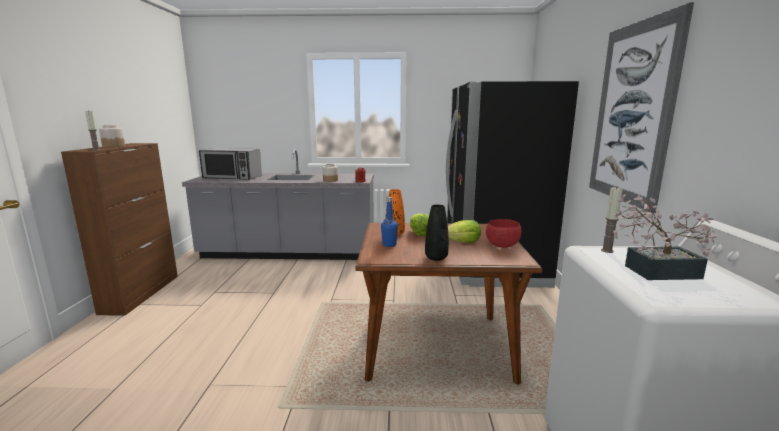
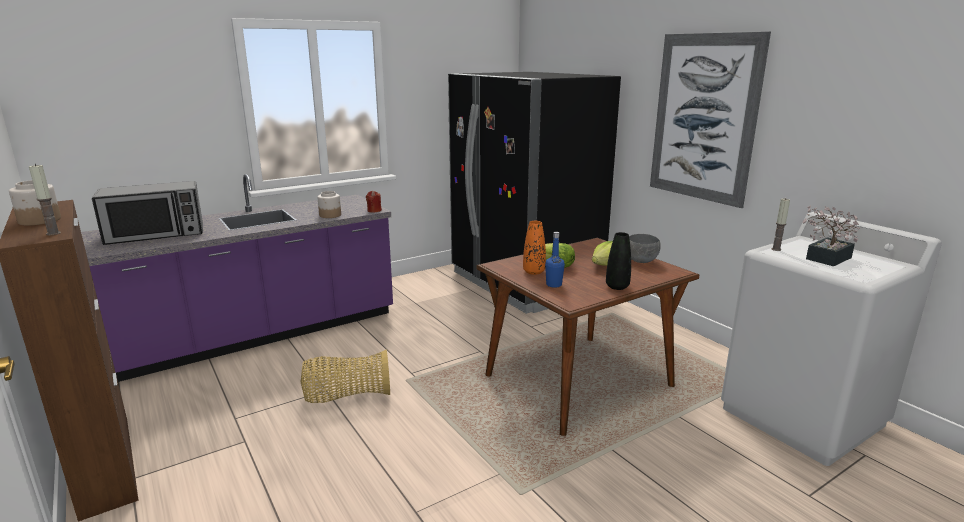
camera: 35 degrees left, 5 degrees up
grey counter [182,149,374,260] -> purple counter [82,174,393,382]
red bowl [486,219,521,248] -> grey bowl [629,234,661,263]
none -> basket [301,350,390,403]

